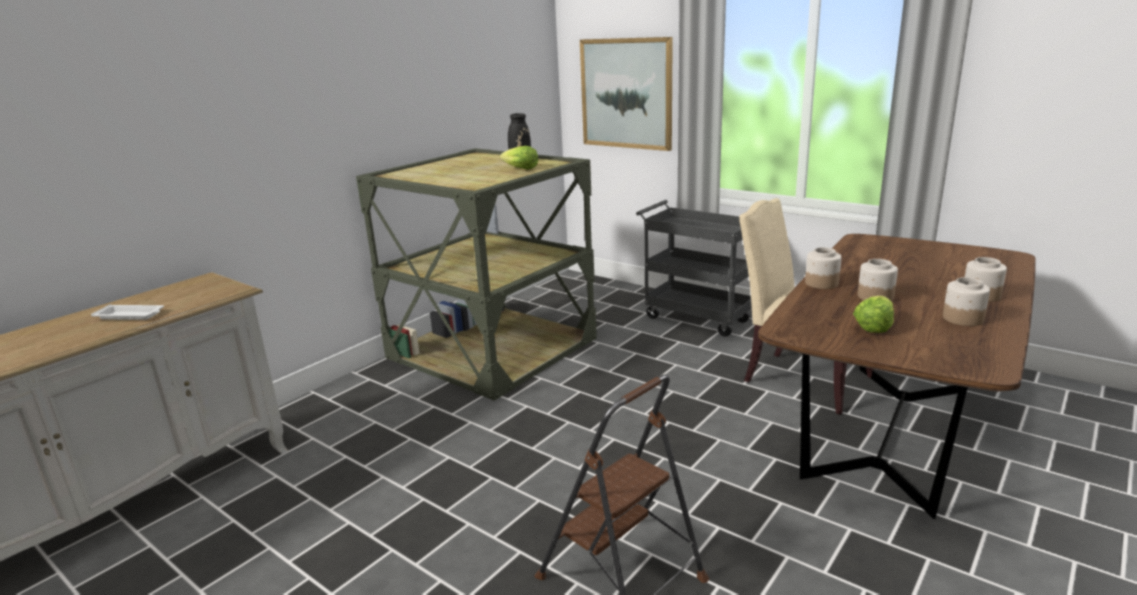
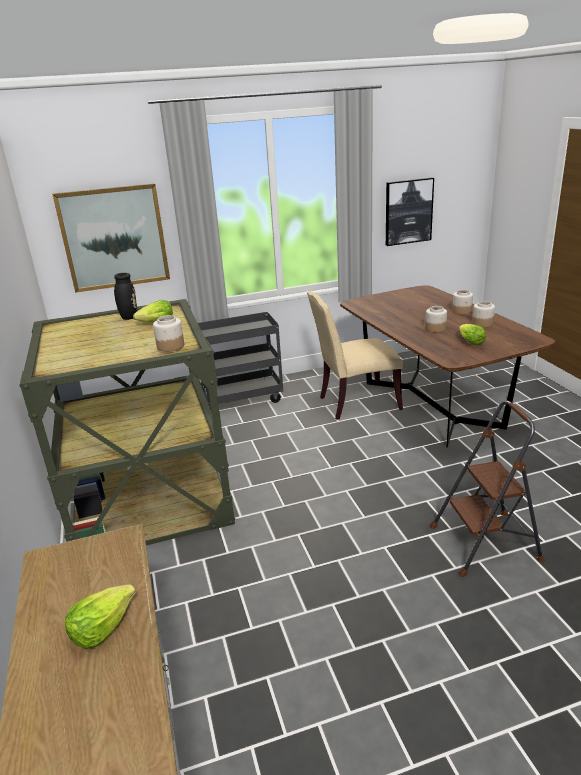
camera: 55 degrees left, 5 degrees up
white tray [91,304,164,320] -> lettuce [65,584,136,649]
jar [805,247,841,289] -> jar moved to [153,315,184,352]
none -> picture [386,178,434,246]

